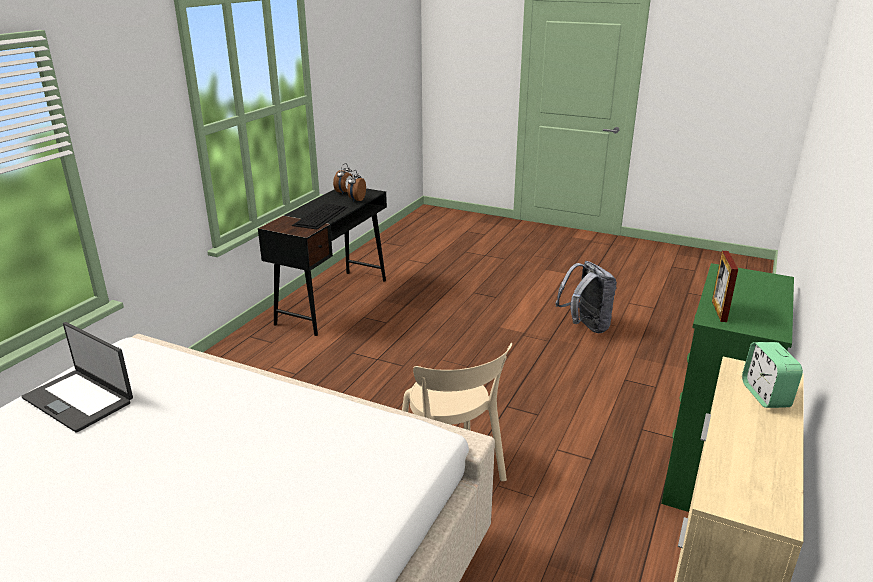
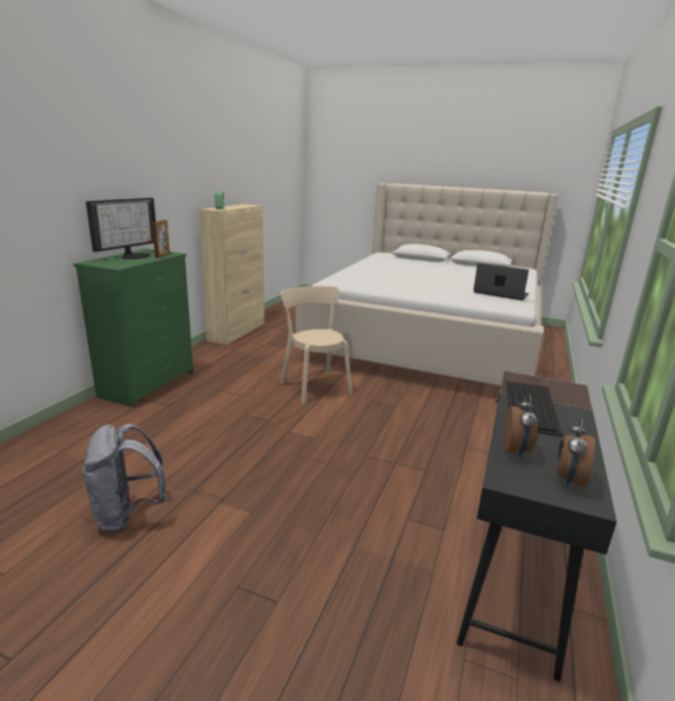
camera: 175 degrees right, 5 degrees down
none -> monitor [86,198,156,259]

